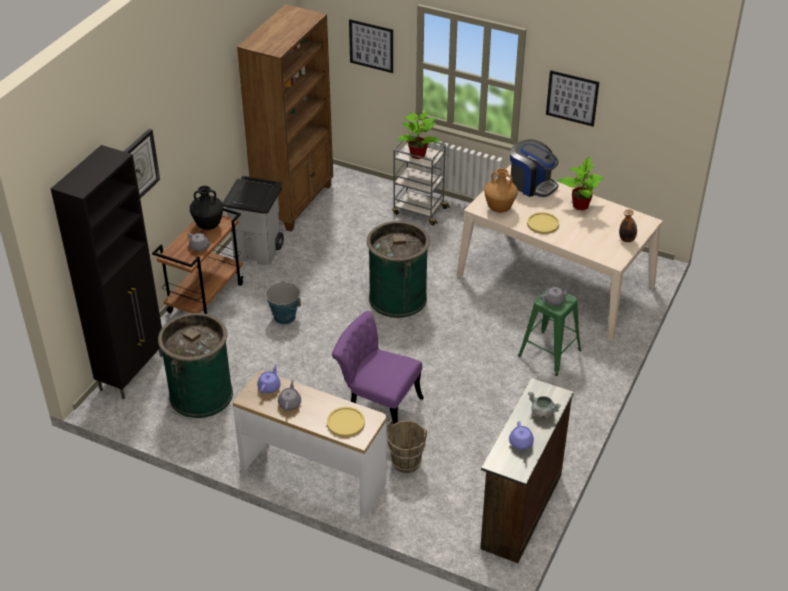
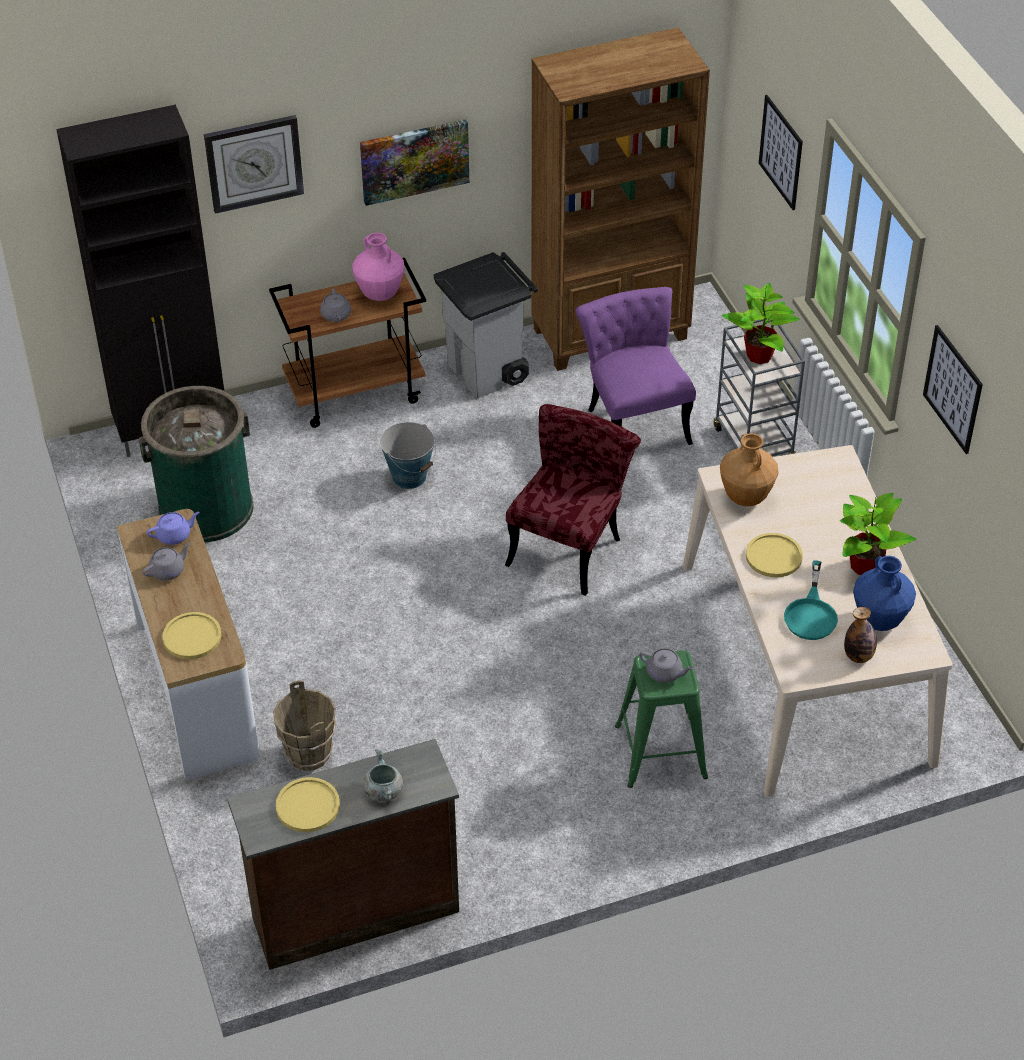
camera: 45 degrees right, 5 degrees up
black vase [190,186,223,230] -> pink vase [352,233,405,301]
purple chair [332,311,424,424] -> purple chair moved to [575,287,696,445]
green trash can [367,221,430,318] -> red chair [505,404,641,596]
purple teapot [509,421,534,450] -> yellow plate [276,777,340,832]
coffee machine [510,139,559,197] -> none
none -> picture [360,119,470,206]
none -> turquoise frying pan [784,561,838,640]
none -> blue vase [853,556,916,631]

